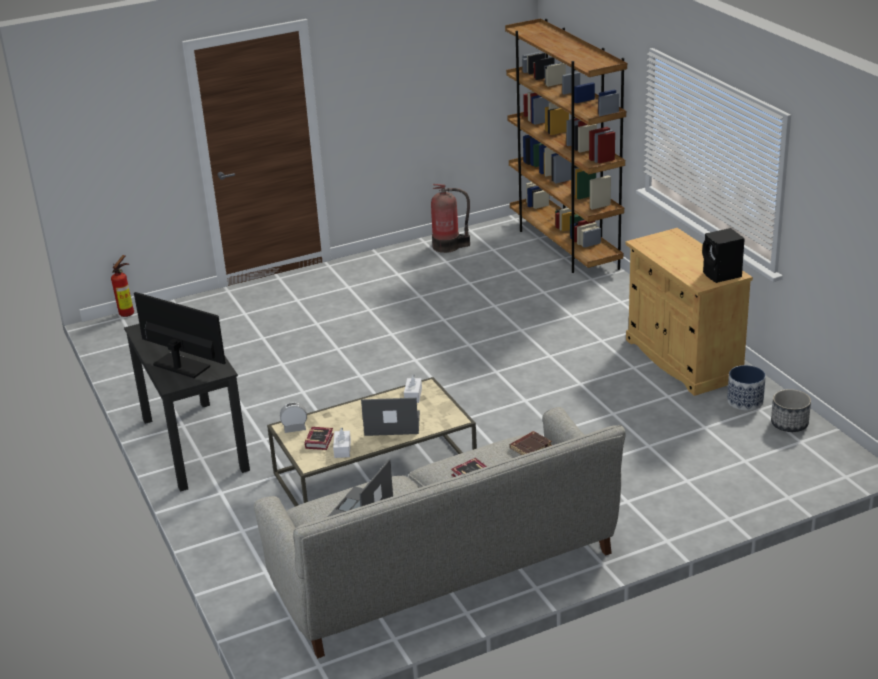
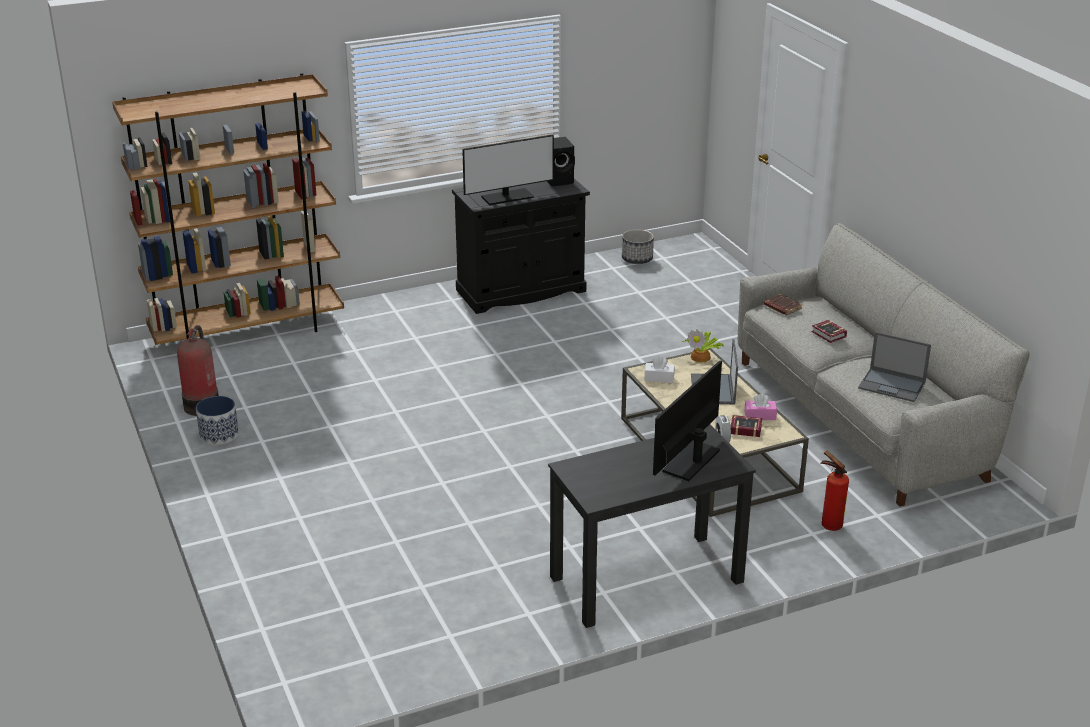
camera: 90 degrees left, 0 degrees up
fire extinguisher [111,255,134,317] -> fire extinguisher moved to [820,450,849,531]
white tissue box [333,427,351,458] -> pink tissue box [745,393,777,420]
beige cabinet [625,228,753,396] -> black cabinet [452,179,590,314]
planter [727,365,766,411] -> planter moved to [196,396,239,445]
none -> monitor [462,134,554,205]
none -> potted plant [682,329,724,362]

